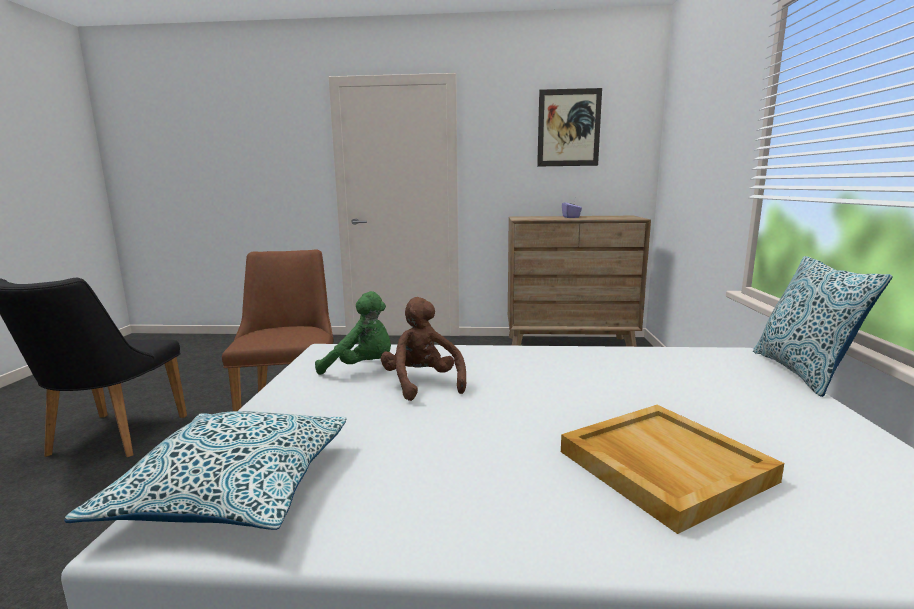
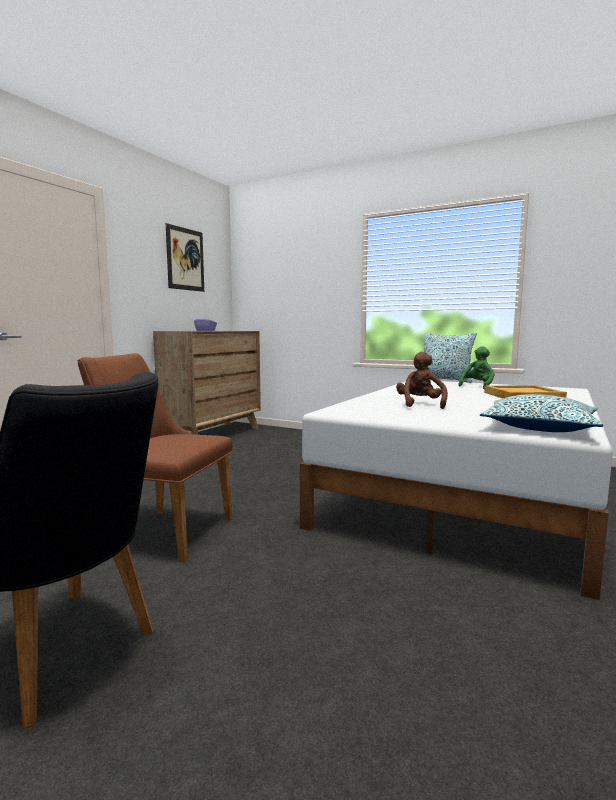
camera: 65 degrees left, 5 degrees down
green plush toy [315,291,391,375] -> green plush toy moved to [458,346,495,389]
brown plush toy [381,297,466,401] -> brown plush toy turned 90 degrees clockwise [396,352,448,409]

